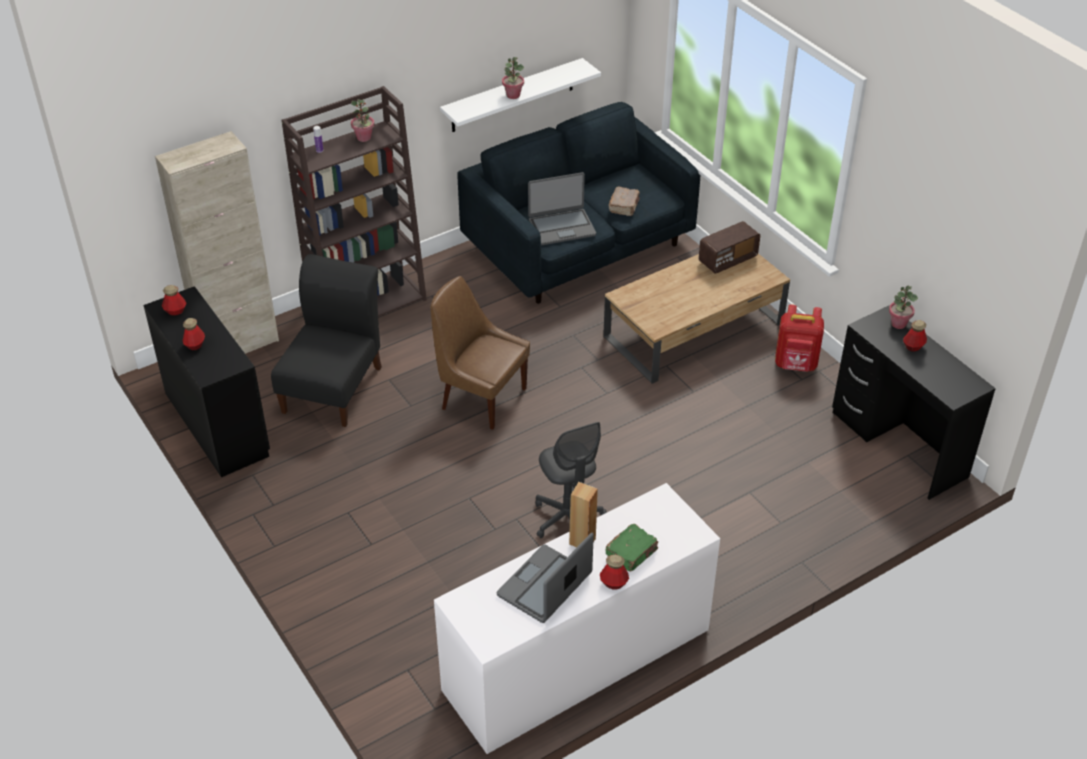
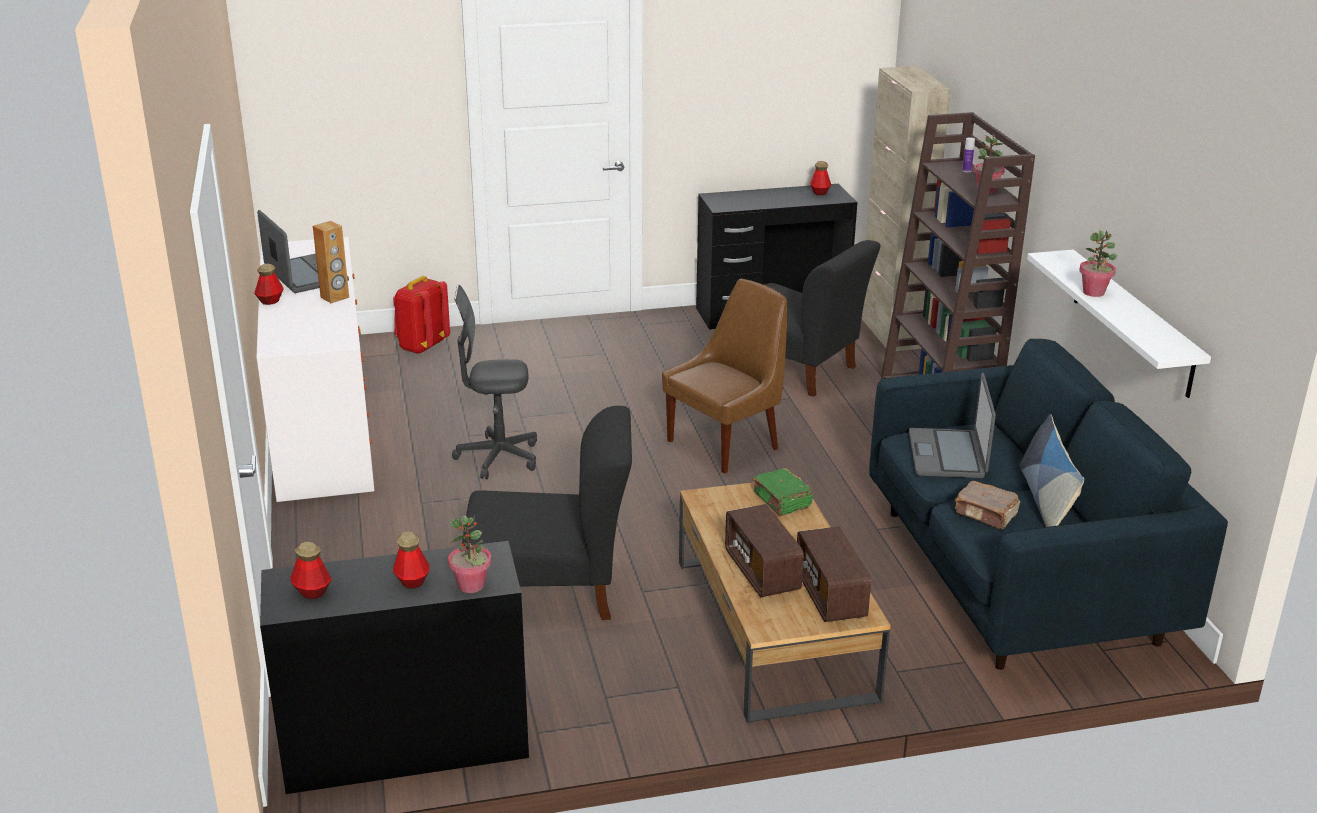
camera: 110 degrees right, 15 degrees down
bottle [183,318,205,350] -> bottle moved to [290,542,332,599]
green book [606,524,658,572] -> green book moved to [752,468,813,516]
red backpack [775,304,824,372] -> red backpack moved to [393,276,450,354]
none -> black chair [462,406,632,620]
none -> radio [725,504,804,597]
none -> pillow [1019,414,1084,527]

